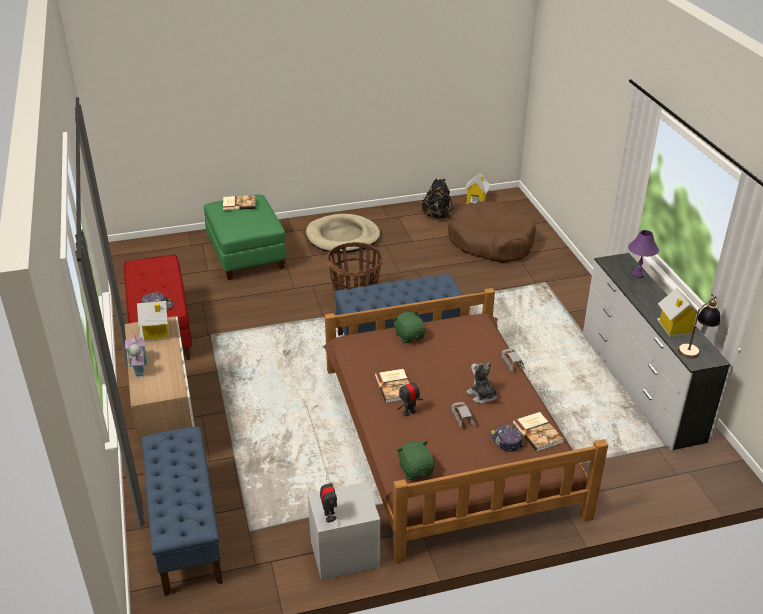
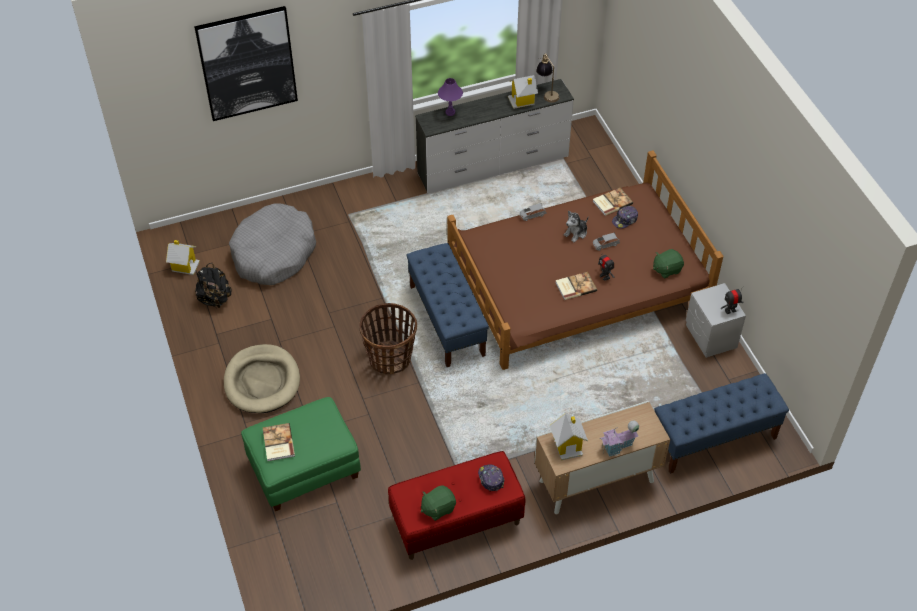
camera: 95 degrees left, 15 degrees up
green plush toy [393,311,425,343] -> green plush toy moved to [421,485,456,521]
brown dog bed [448,201,536,263] -> grey dog bed [229,203,316,285]
none -> picture [194,6,298,121]

